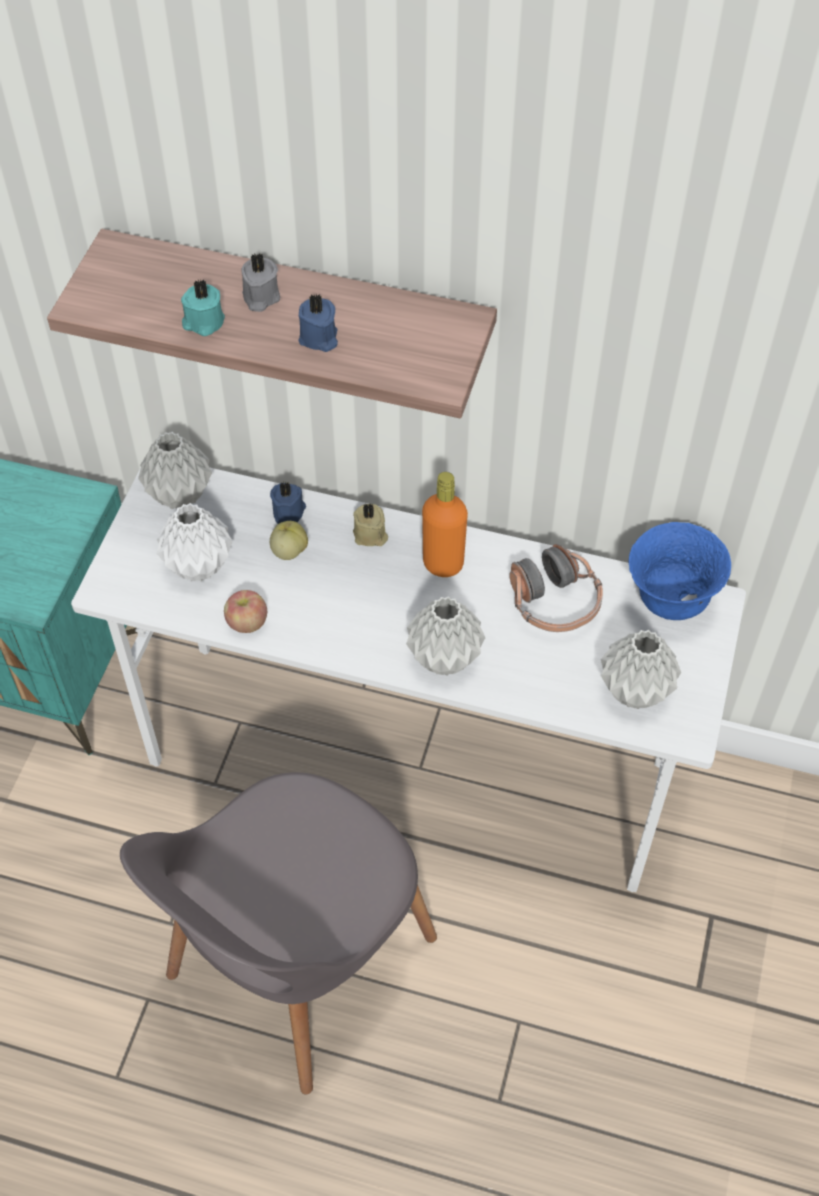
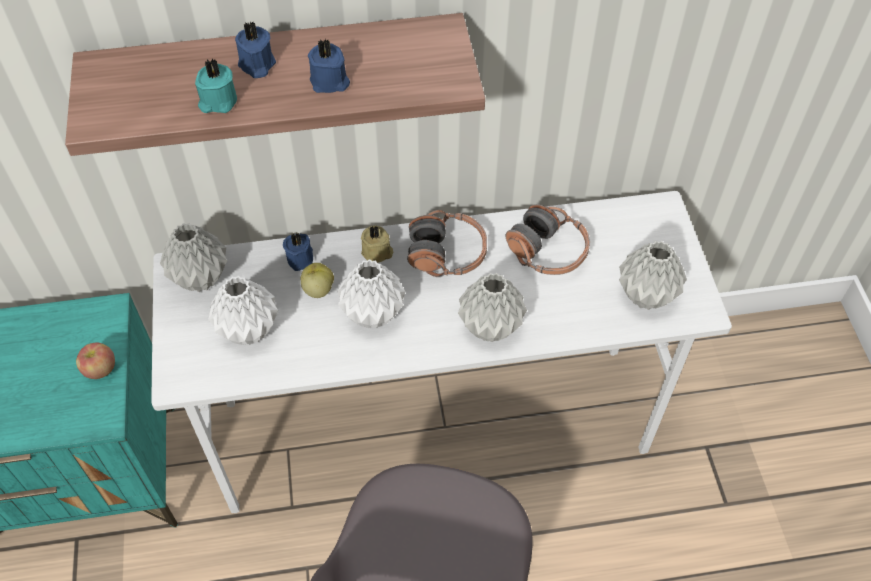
camera: 25 degrees left, 0 degrees up
apple [224,590,267,633] -> apple moved to [76,342,115,379]
grey candle [241,253,280,312] -> blue candle [235,21,276,78]
orange bottle [422,472,468,577] -> headphones [407,210,487,277]
blue bowl [628,522,731,620] -> none
none -> white vase [337,259,405,328]

